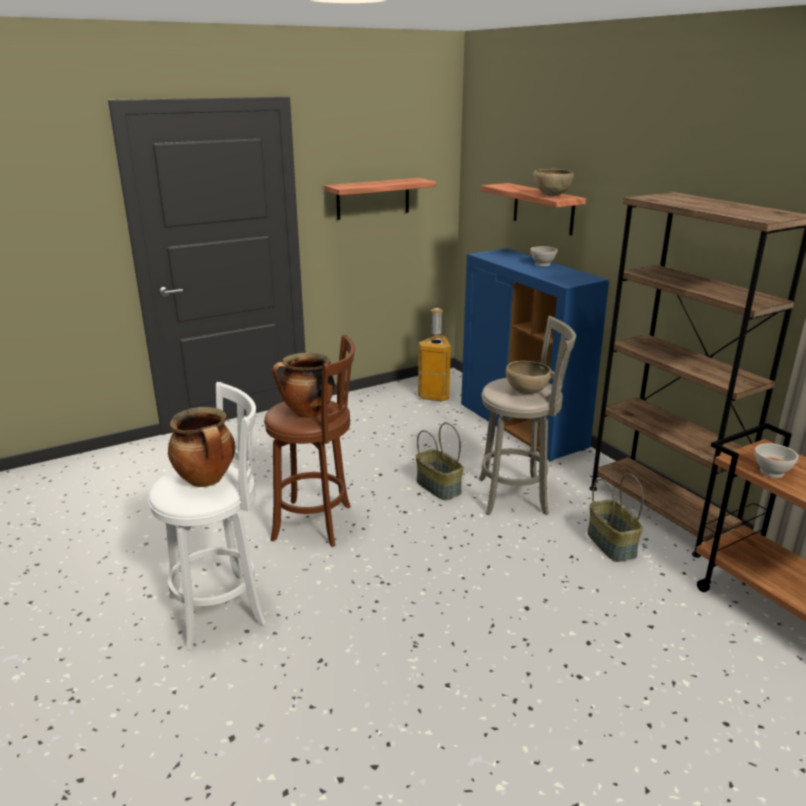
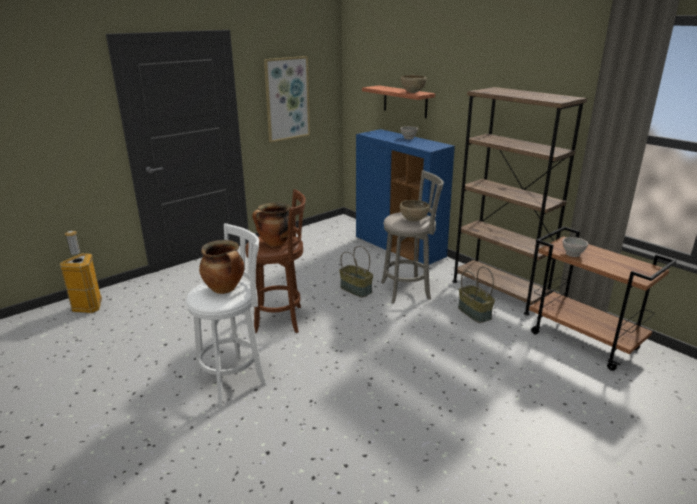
camera: 10 degrees left, 0 degrees up
shelf [324,178,436,220] -> picture [264,56,310,142]
trash can [418,308,451,401] -> trash can moved to [60,231,102,313]

